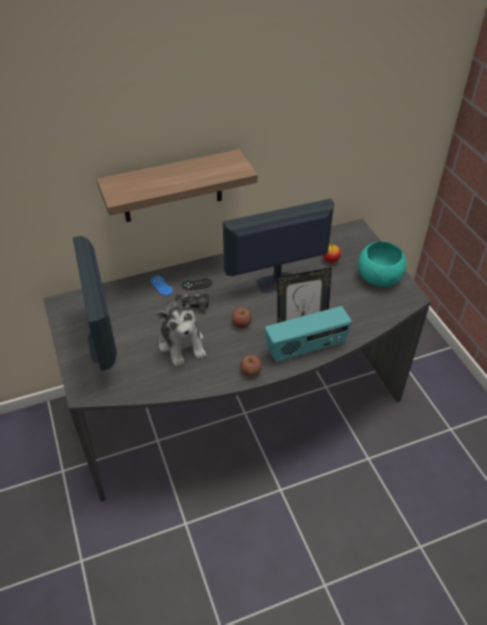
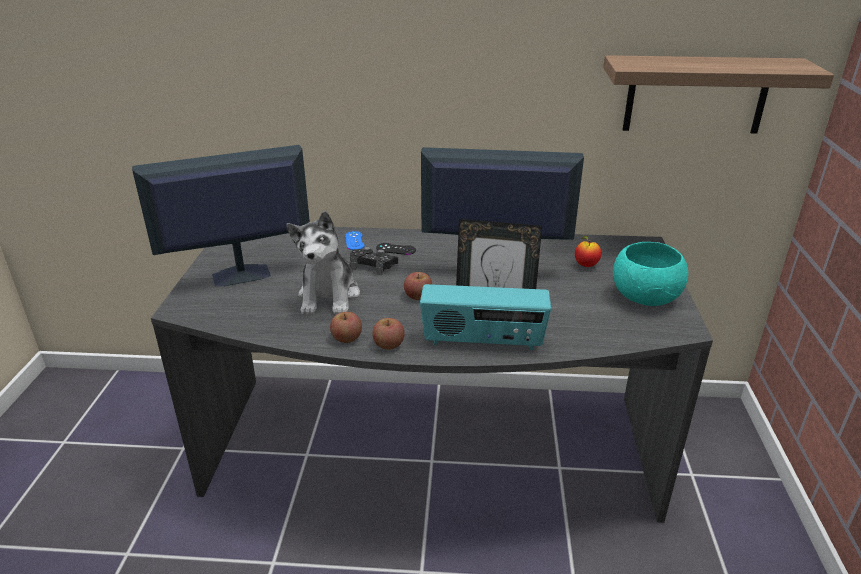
camera: 25 degrees right, 15 degrees down
monitor [73,236,117,371] -> monitor turned 60 degrees clockwise [132,145,310,287]
shelf [96,149,258,222] -> shelf moved to [603,55,834,134]
none -> apple [330,312,362,343]

